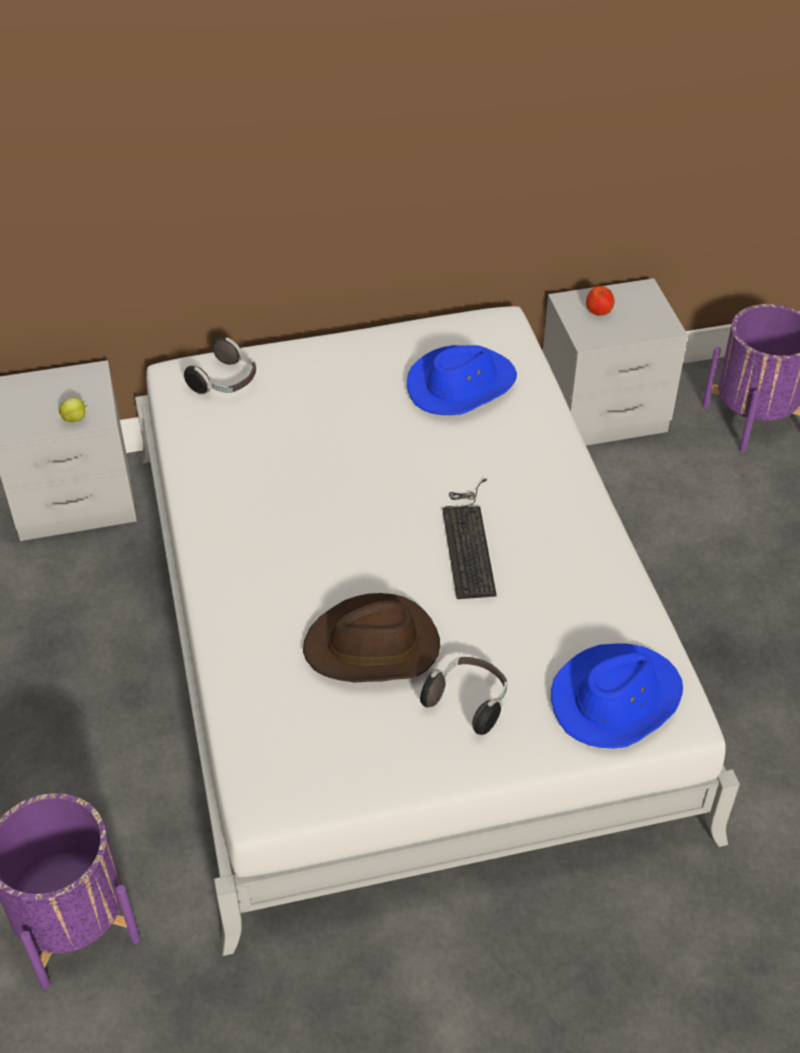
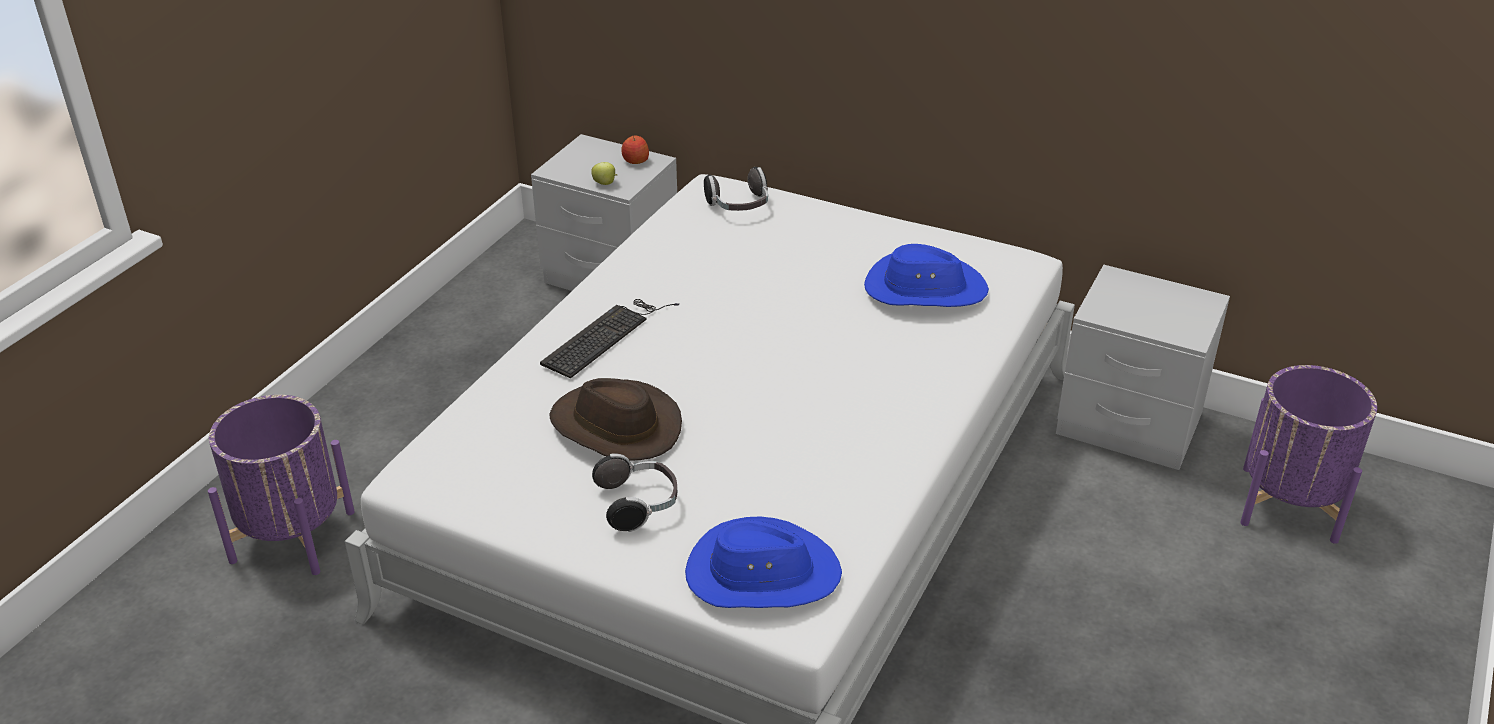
camera: 40 degrees right, 10 degrees down
keyboard [443,479,497,599] -> keyboard moved to [540,299,679,379]
apple [586,286,615,315] -> apple moved to [621,136,649,164]

